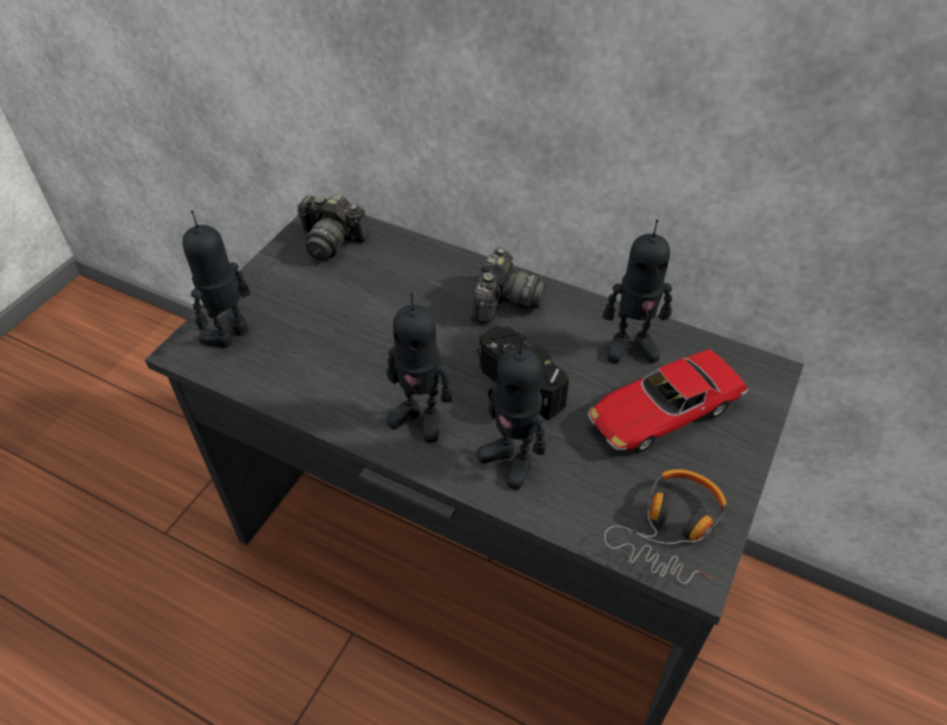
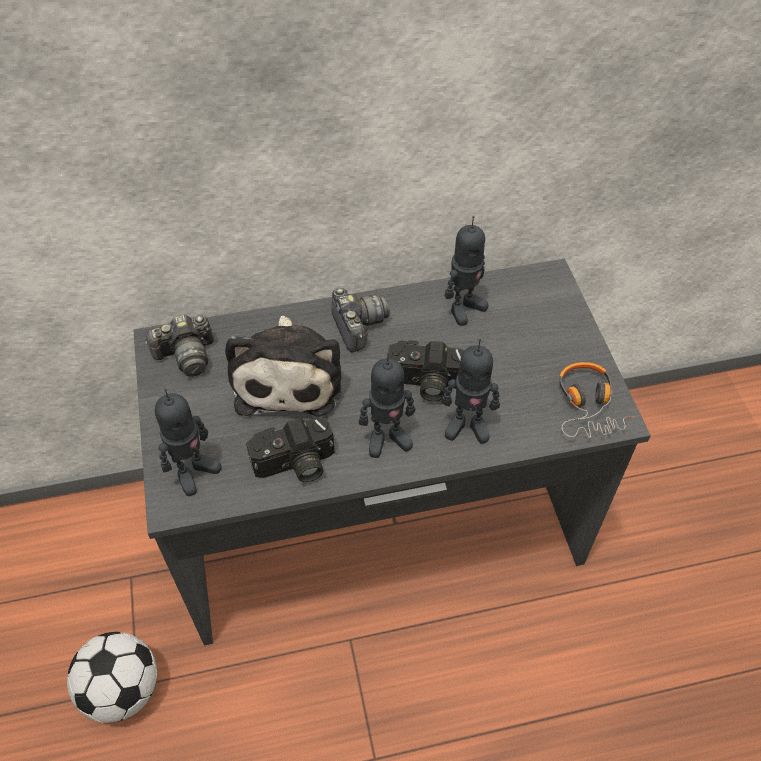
camera: 40 degrees left, 5 degrees up
toy robot [182,210,251,348] -> toy robot turned 135 degrees counterclockwise [155,388,221,496]
toy car [588,349,748,452] -> none
none -> football [67,632,157,723]
none -> plush toy [225,316,342,417]
none -> camera [246,417,335,482]

